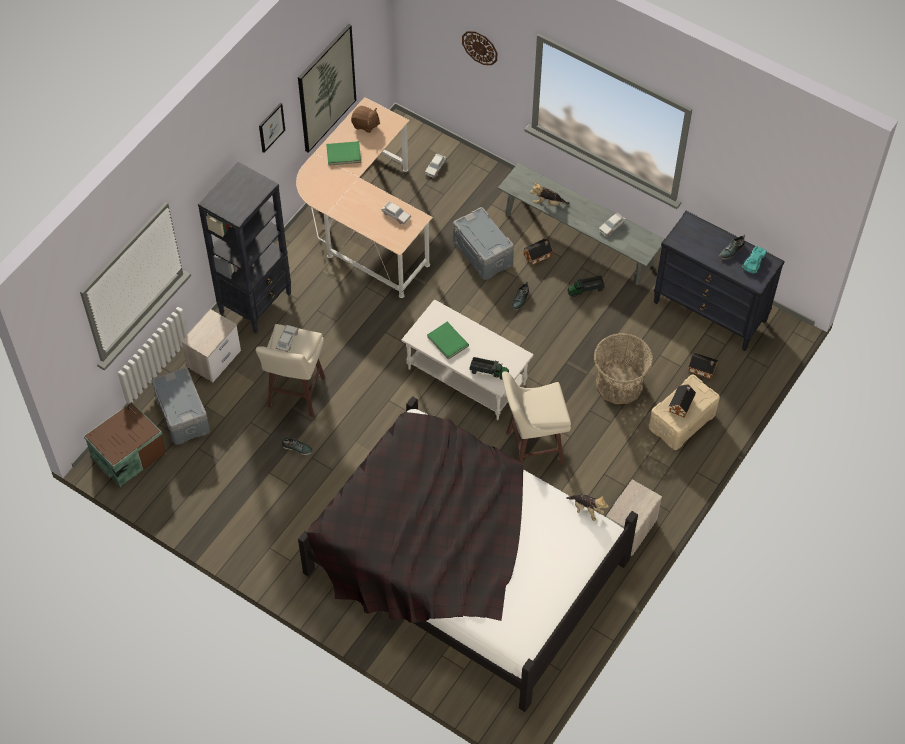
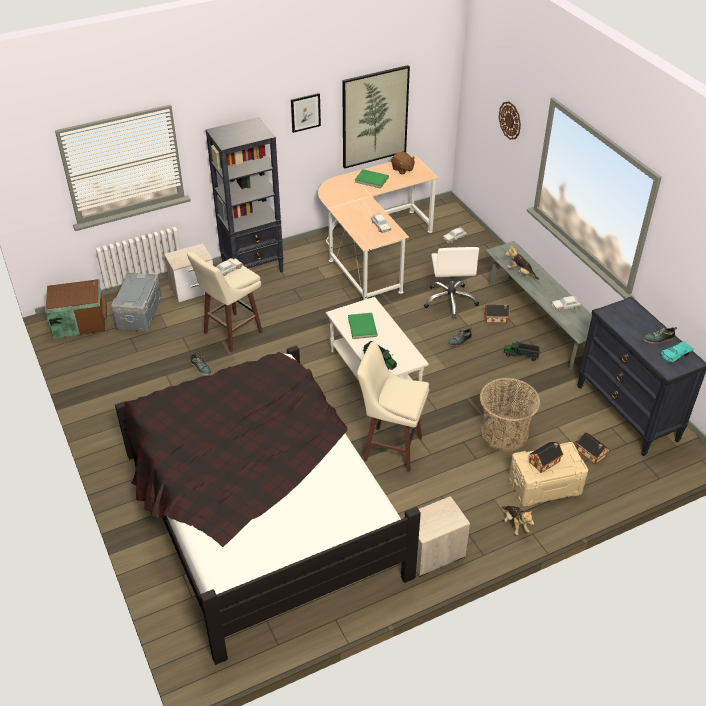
camera: 30 degrees right, 15 degrees down
grey storage box [453,207,514,280] -> white office chair [424,247,479,319]
plush toy [566,494,609,521] -> plush toy moved to [502,506,534,535]

